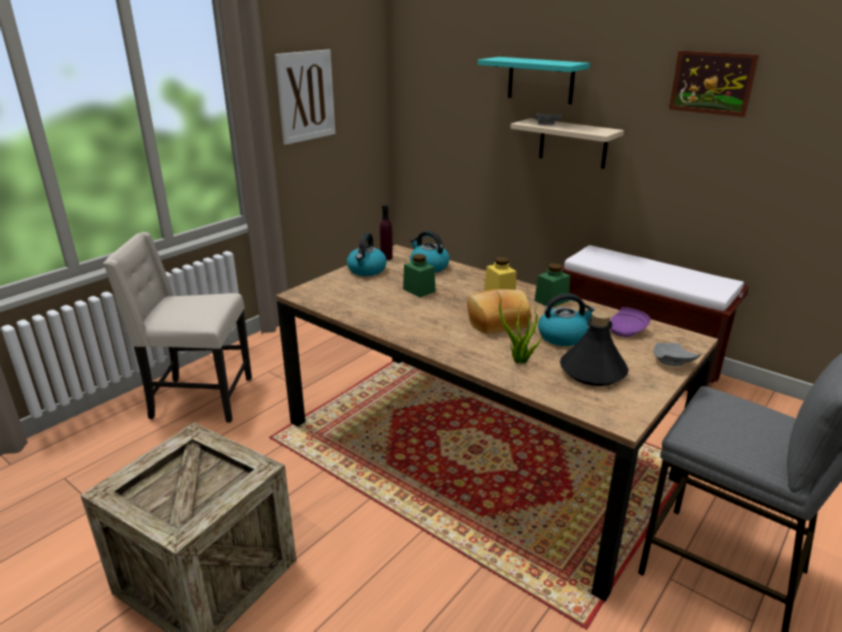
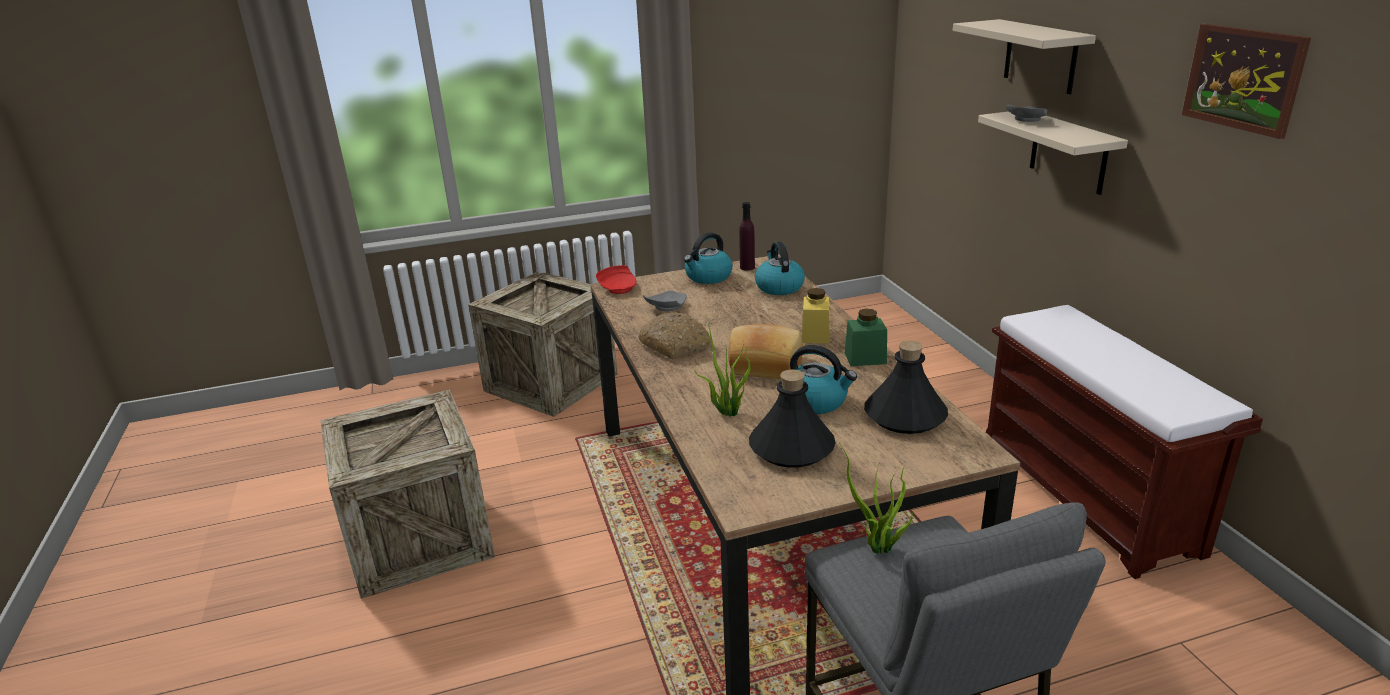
camera: 35 degrees right, 0 degrees up
beige chair [103,232,252,423] -> crate [468,272,618,417]
picture [275,49,335,145] -> none
green jar [403,254,436,297] -> none
turquoise shelf [478,57,590,104] -> beige shelf [953,19,1096,94]
purple plate [610,307,650,337] -> black bottle [864,341,948,434]
grey plate [654,343,701,366] -> grey plate moved to [643,290,687,311]
none -> red plate [596,265,636,294]
none -> bread [638,312,711,359]
none -> potted plant [839,443,914,554]

